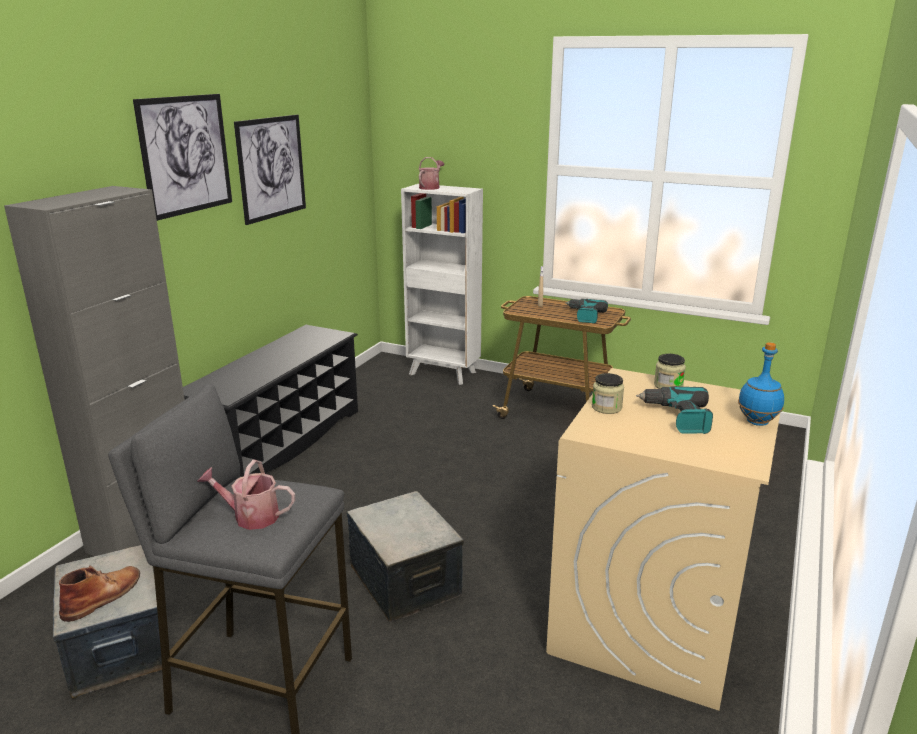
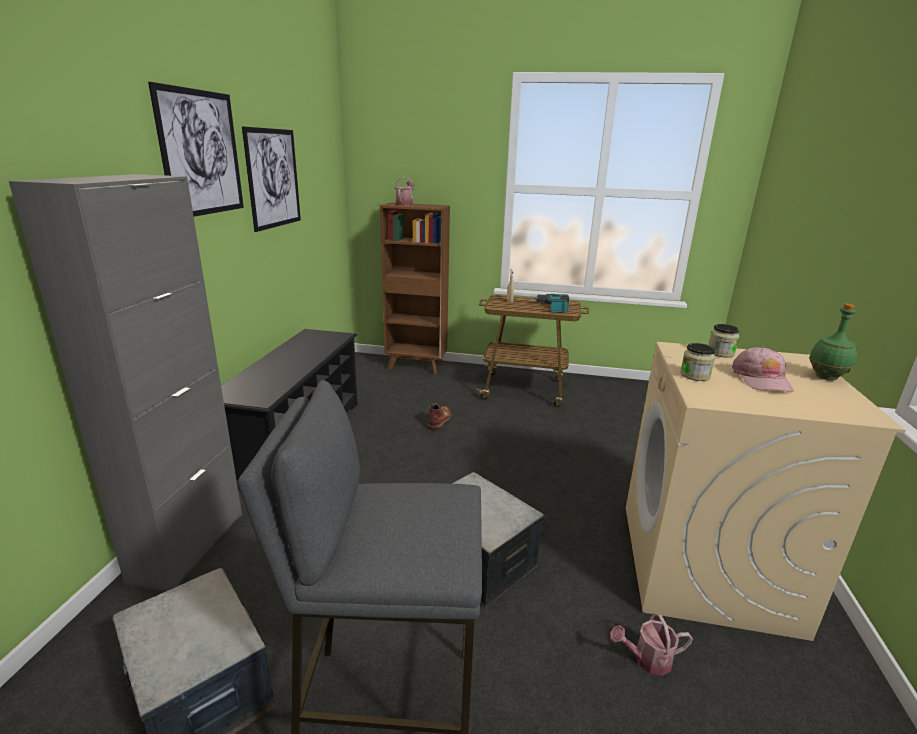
camera: 15 degrees left, 0 degrees up
brown boot [59,566,140,622] -> brown boot moved to [428,403,451,430]
watering can [197,460,295,530] -> watering can moved to [610,612,693,676]
white bookcase [401,184,483,385] -> brown bookcase [380,203,450,374]
power drill [636,386,713,434] -> pink cap [732,346,794,392]
blue bottle [738,342,784,426] -> green bottle [809,304,857,380]

